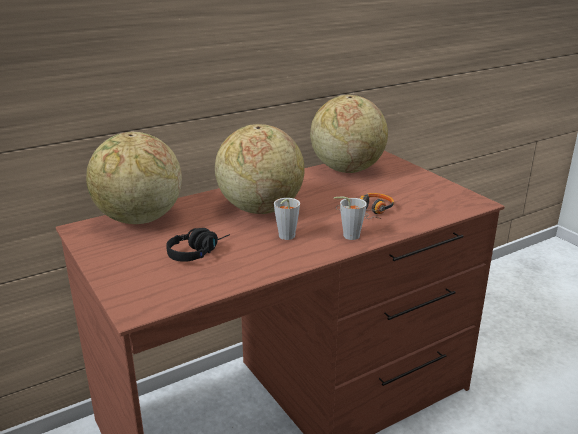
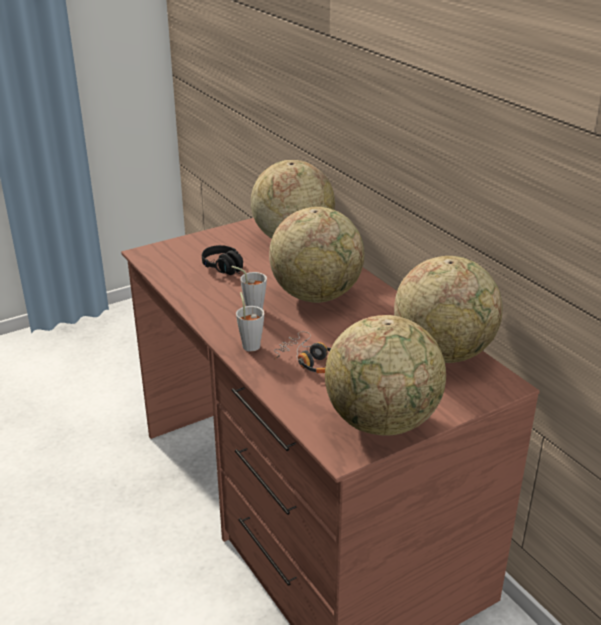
camera: 90 degrees right, 5 degrees up
none -> globe [325,315,446,436]

